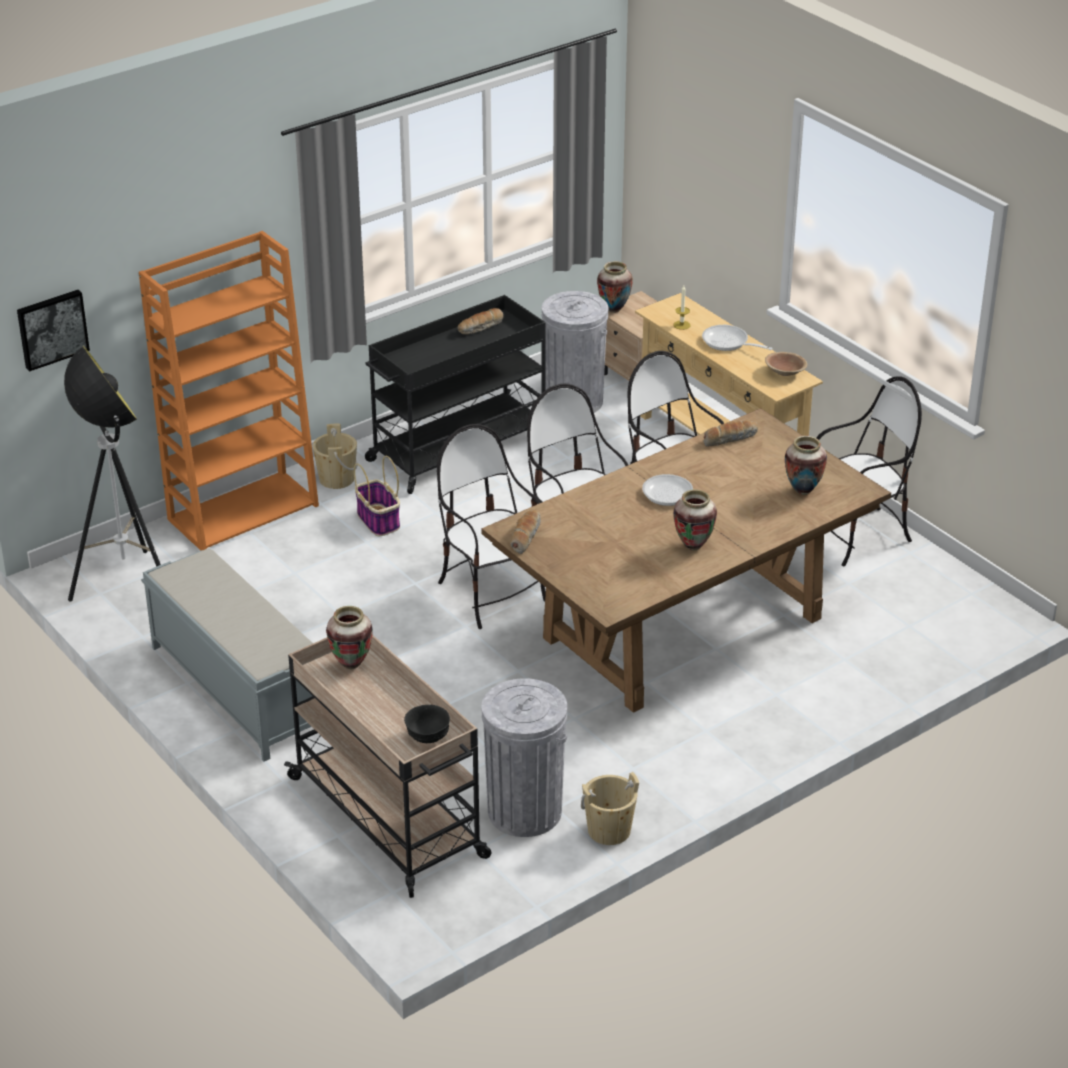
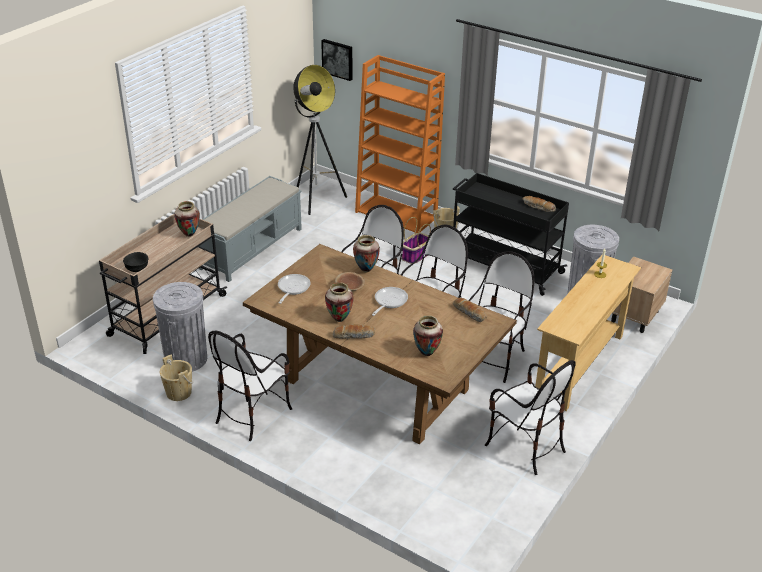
camera: 70 degrees right, 0 degrees up
bread [510,509,541,554] -> bread moved to [333,324,375,339]
vase [597,261,633,313] -> vase moved to [353,235,380,272]
frying pan [702,325,773,351] -> frying pan moved to [278,274,311,304]
brown bowl [765,352,807,376] -> brown bowl moved to [335,272,365,291]
none -> chair [208,331,292,441]

